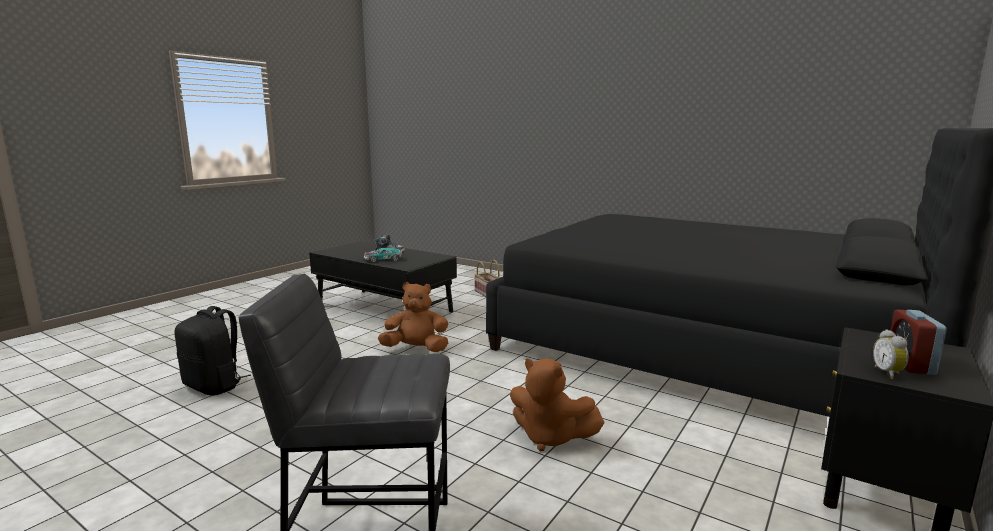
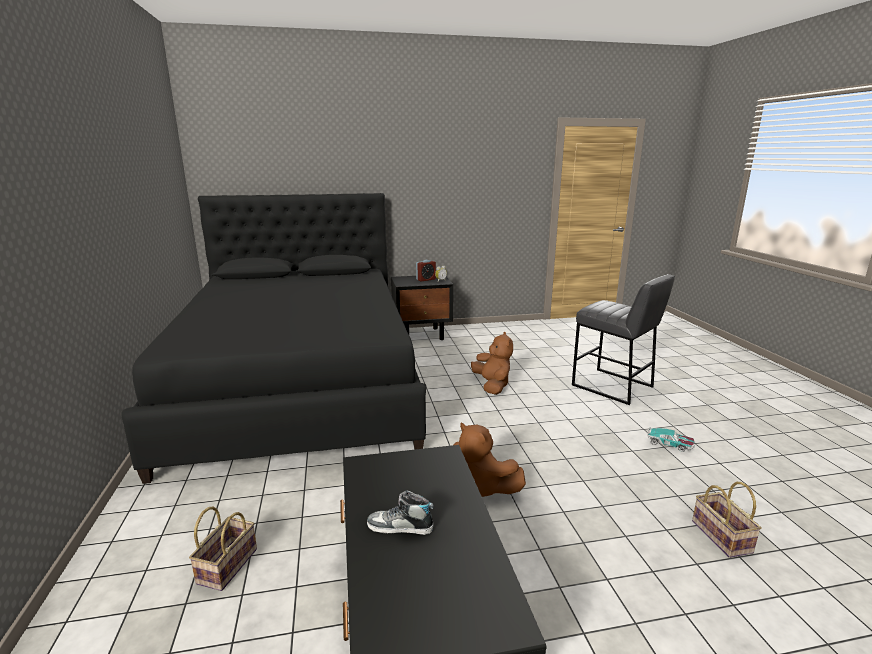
camera: 135 degrees left, 5 degrees up
black backpack [175,306,251,395] -> basket [692,482,762,558]
toy car [364,248,402,262] -> toy car moved to [647,428,695,452]

